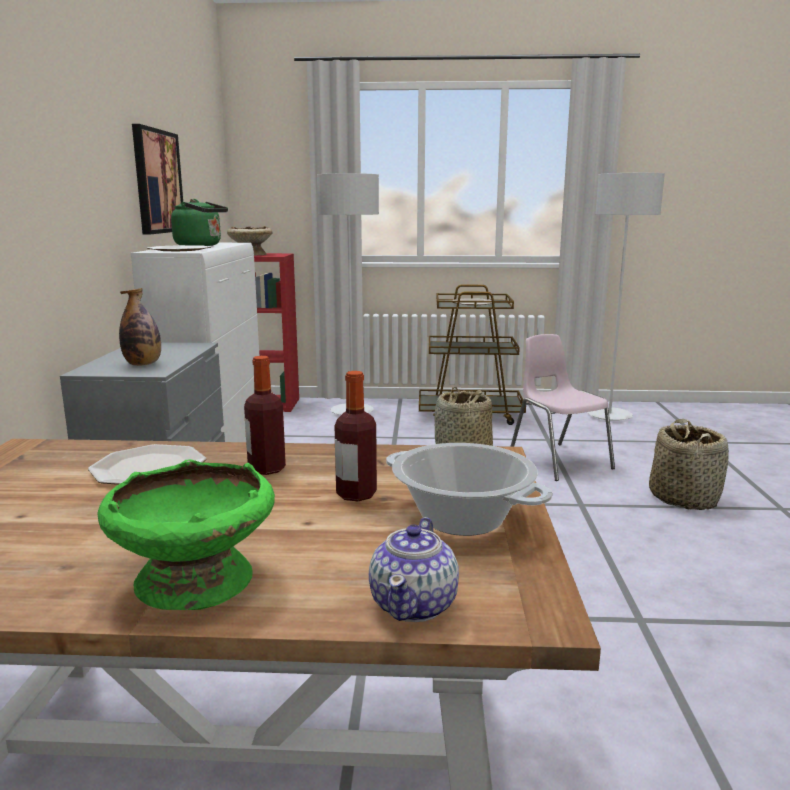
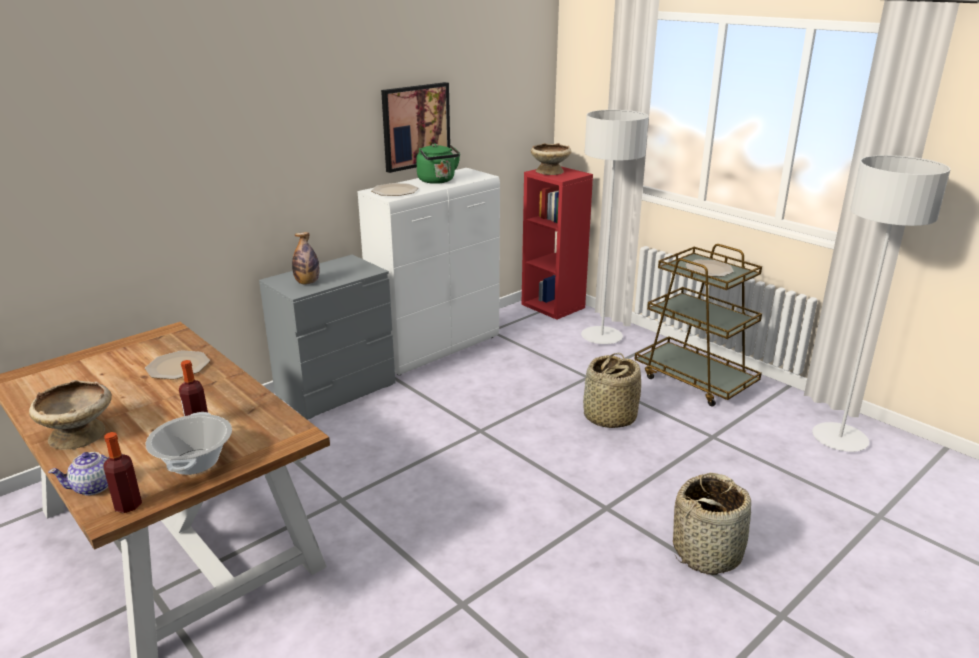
camera: 45 degrees right, 10 degrees up
green bowl [97,459,275,610] -> beige bowl [29,380,112,450]
bottle [244,356,286,475] -> bottle moved to [103,432,142,513]
pink chair [510,334,615,481] -> none

